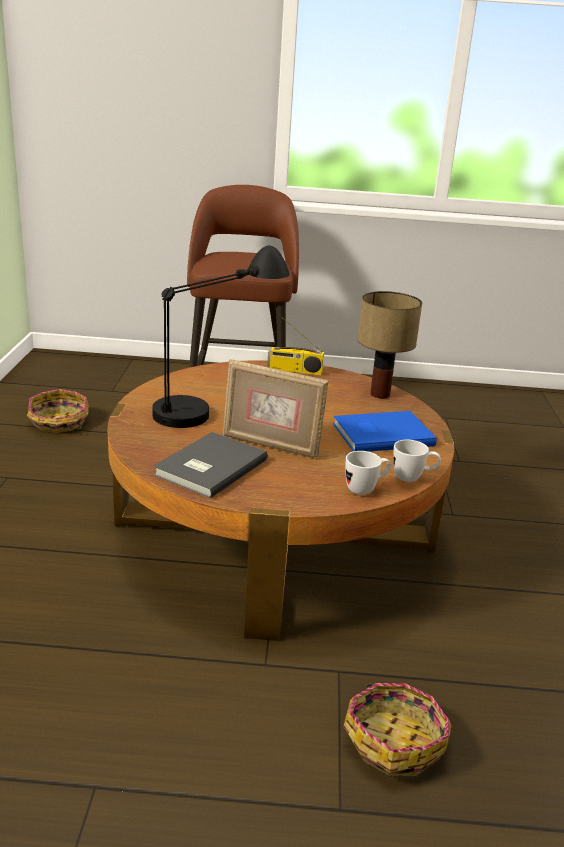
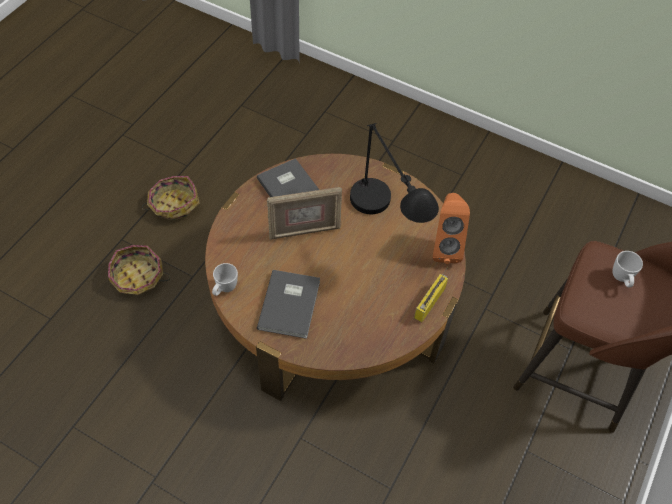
camera: 115 degrees right, 30 degrees up
basket [27,389,89,433] -> basket moved to [142,176,200,220]
picture frame [222,359,329,459] -> picture frame turned 150 degrees counterclockwise [267,187,342,240]
blue book [333,411,437,452] -> grey book [257,270,320,339]
white mug [346,451,391,495] -> white mug moved to [612,251,643,287]
table lamp [358,291,422,398] -> none
none -> orange speaker [433,193,470,264]

